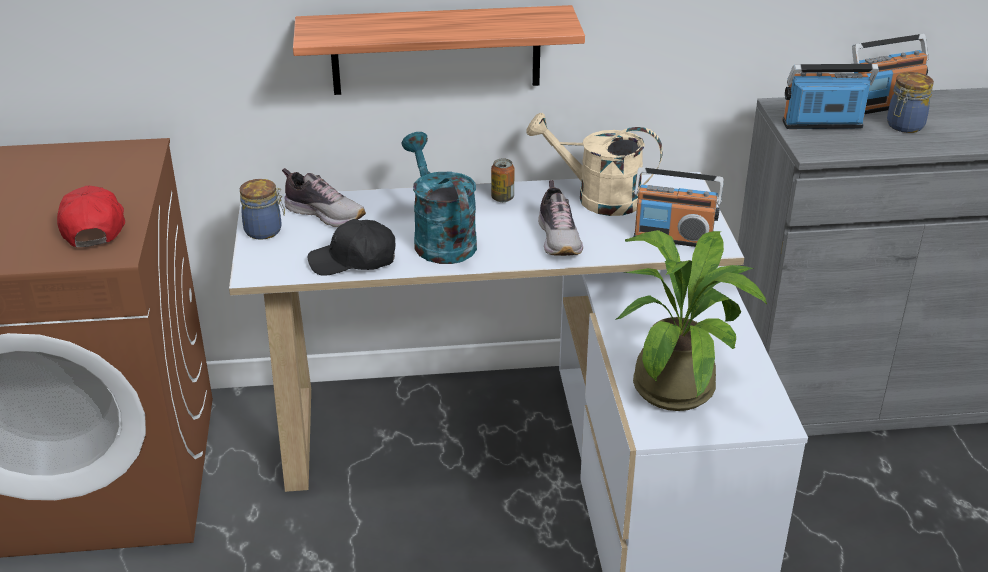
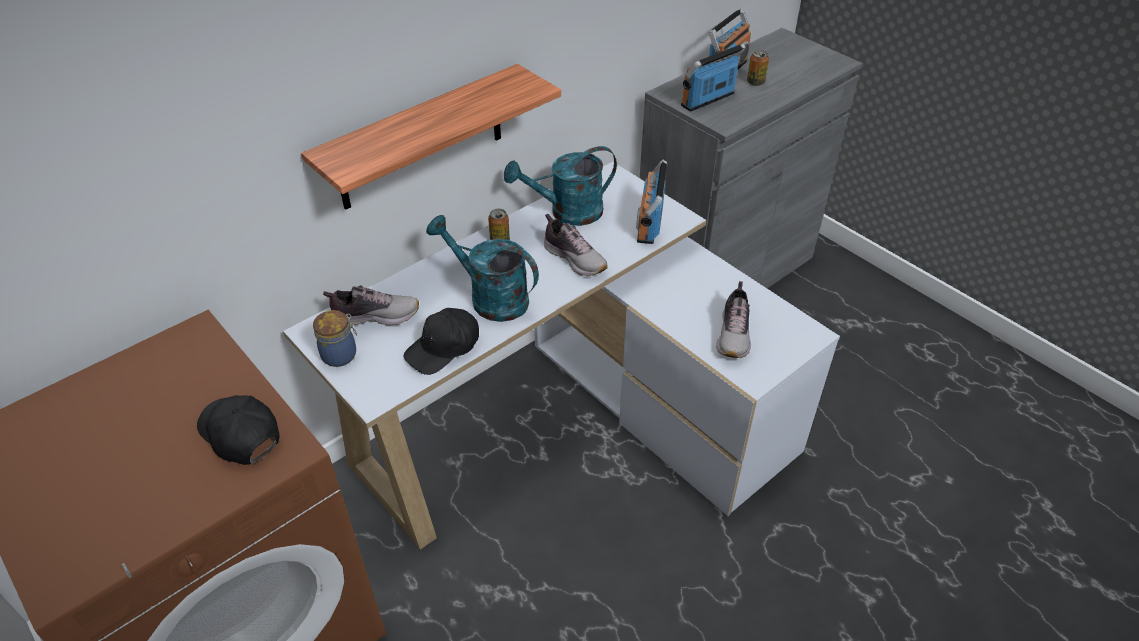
camera: 35 degrees left, 10 degrees up
red cap [57,186,125,247] -> black cap [197,395,280,465]
beige watering can [526,112,663,216] -> turquoise watering can [504,146,617,226]
potted plant [615,230,767,411] -> shoe [716,281,751,358]
radio [634,167,724,247] -> radio turned 120 degrees clockwise [636,160,667,244]
jar [887,72,934,133] -> can [747,50,769,86]

